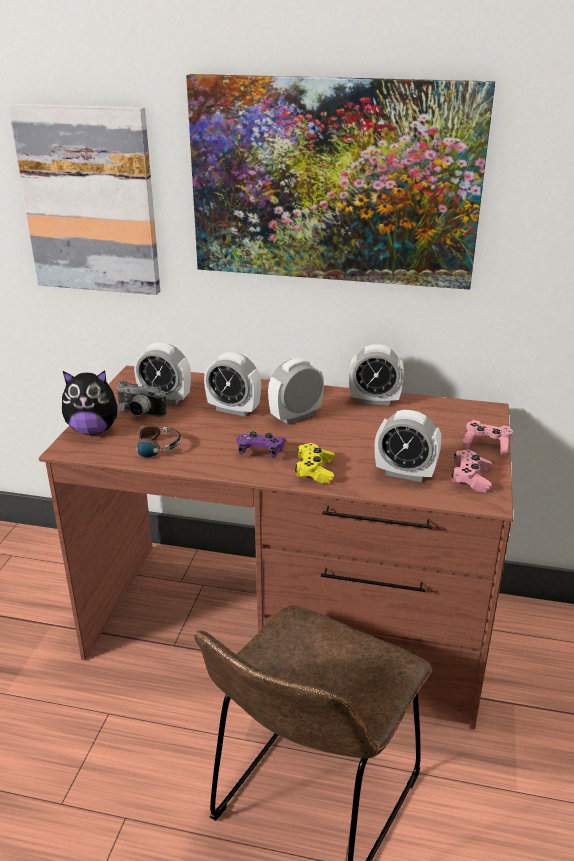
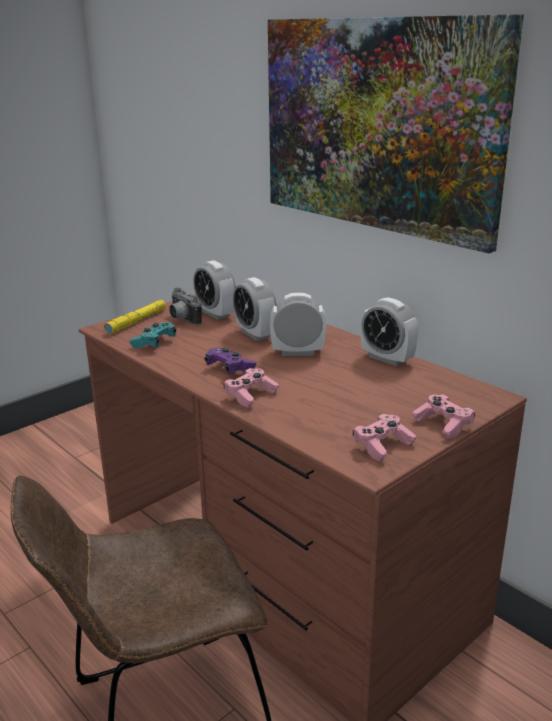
camera: 35 degrees right, 5 degrees down
picture [8,103,160,295] -> none
plush toy [62,370,125,435] -> yellow flashlight [104,300,166,334]
headphones [117,424,181,457] -> turquoise game controller [129,322,176,349]
yellow game controller [295,443,335,484] -> pink game controller [224,368,279,408]
alarm clock [375,410,442,482] -> none

